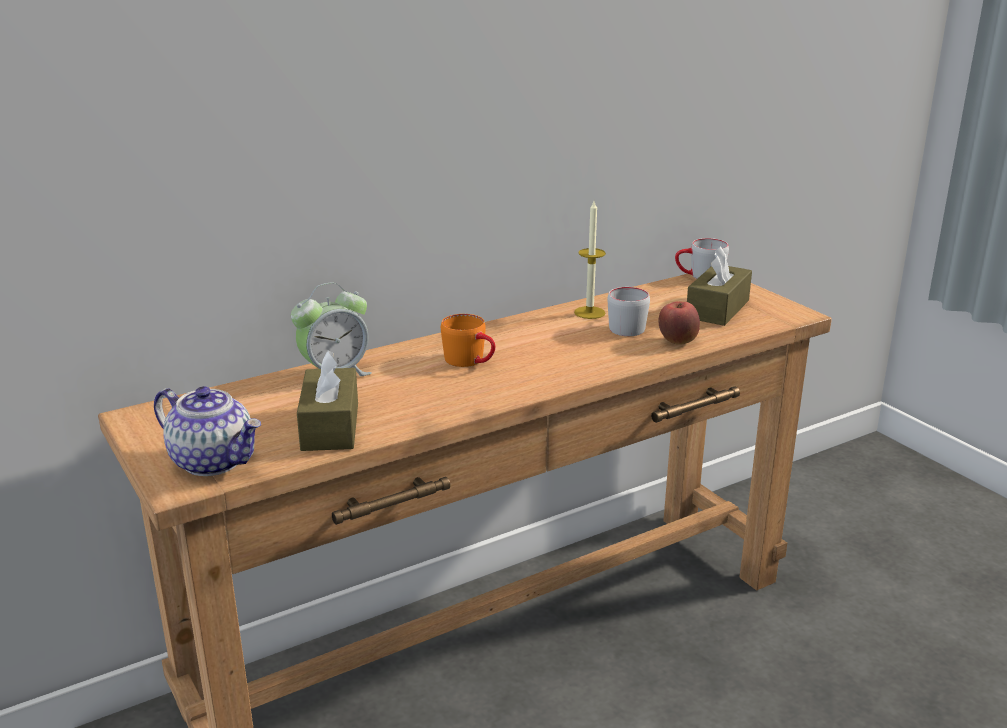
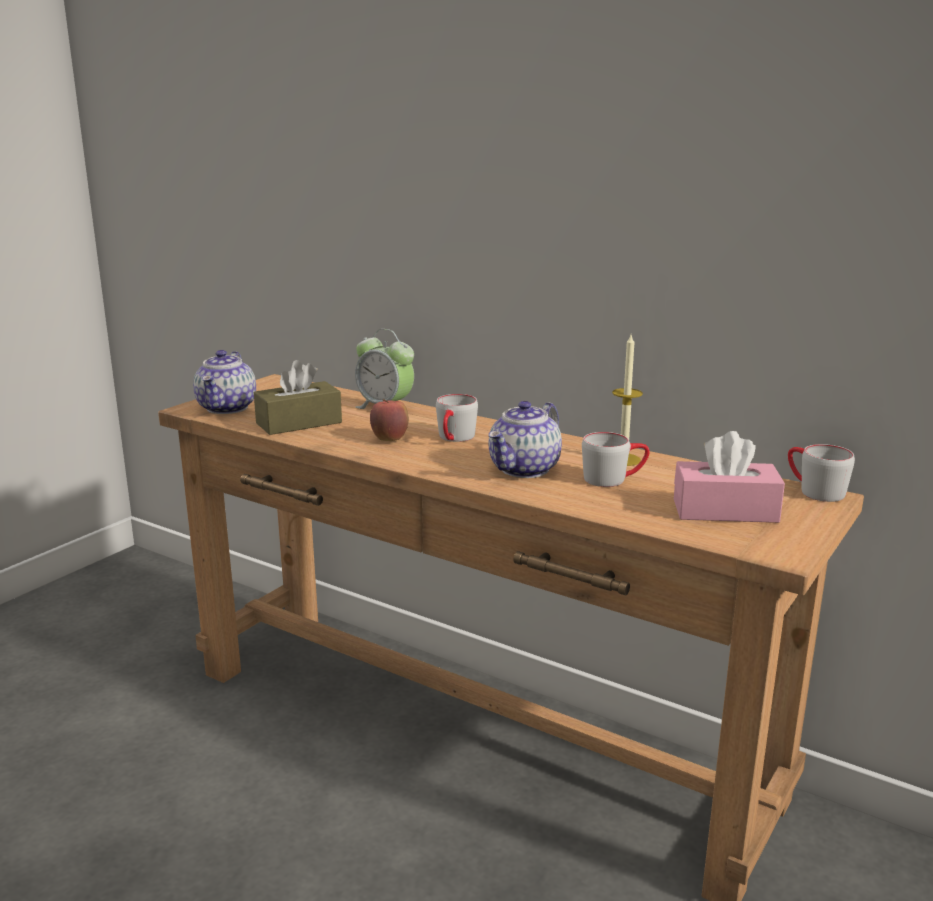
camera: 65 degrees right, 5 degrees down
orange mug [441,314,496,367] -> grey mug [436,394,478,442]
apple [659,301,700,345] -> apple moved to [370,399,409,441]
brown tissue box [687,246,752,326] -> pink tissue box [674,431,785,523]
none -> teapot [489,401,562,478]

